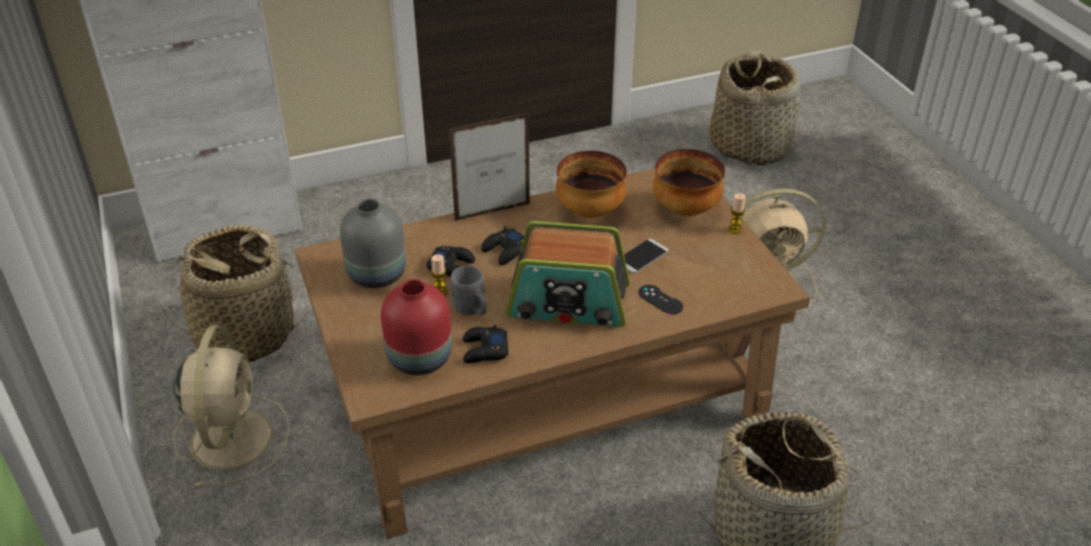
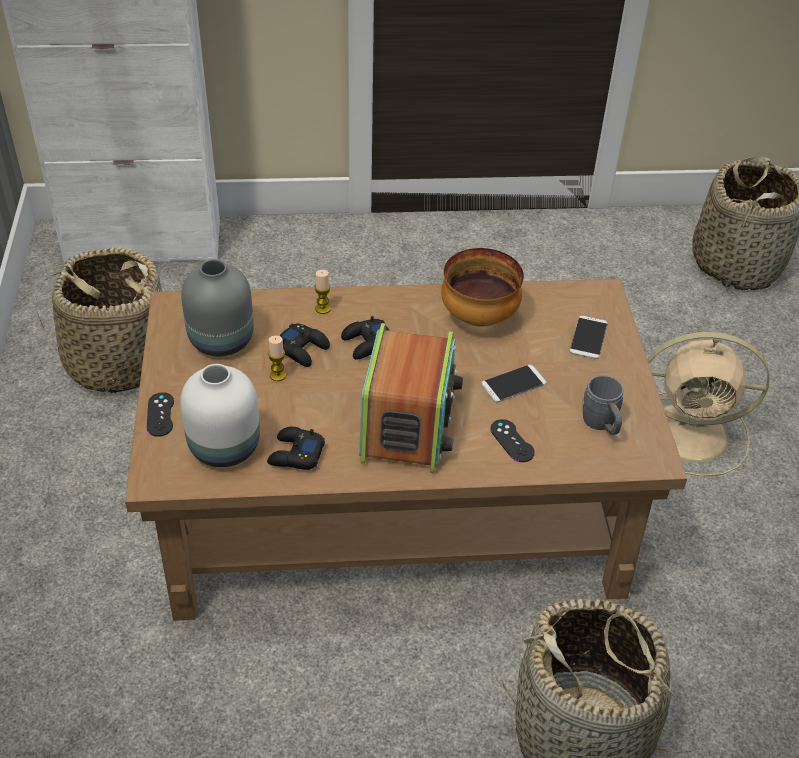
camera: 15 degrees right, 5 degrees up
beige fan [173,325,290,488] -> none
red vase [381,279,452,375] -> white vase [180,364,260,467]
picture frame [449,113,530,221] -> none
grey mug [449,266,487,315] -> grey mug moved to [582,375,624,435]
radio [505,221,630,327] -> radio turned 105 degrees counterclockwise [359,323,463,473]
bowl [653,149,725,216] -> phone [570,315,608,359]
candle [728,193,746,234] -> candle moved to [314,270,331,314]
none -> black game controller [147,392,174,437]

